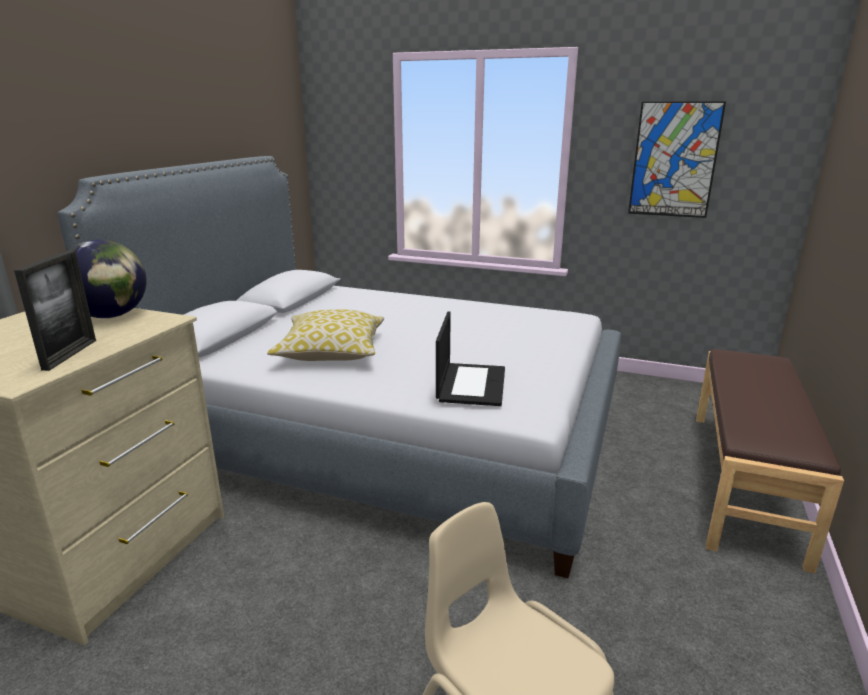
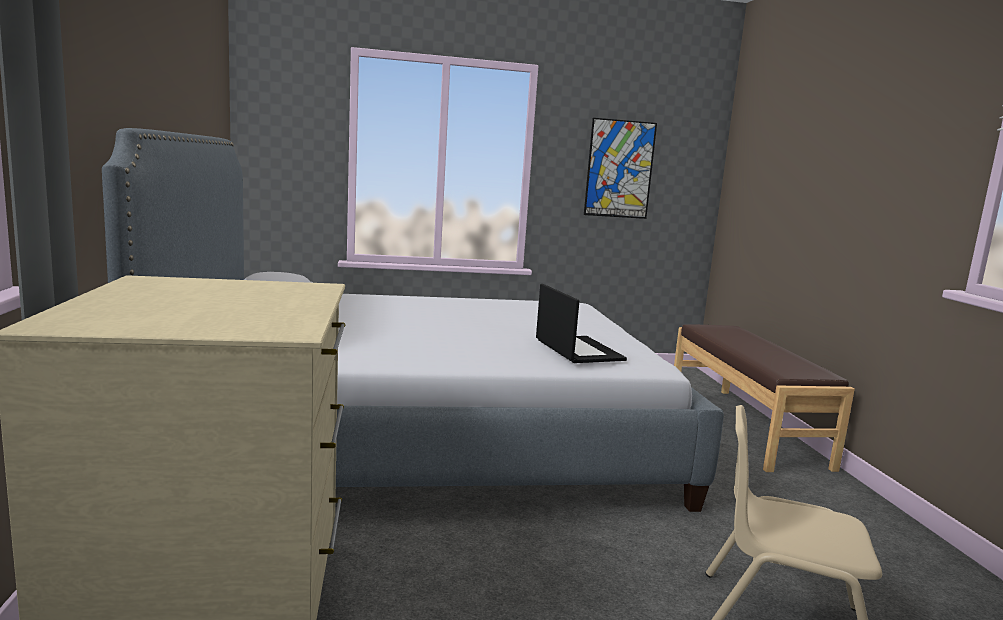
camera: 30 degrees left, 10 degrees down
picture frame [14,251,96,371] -> none
globe [68,239,147,318] -> none
pillow [267,309,384,361] -> none

